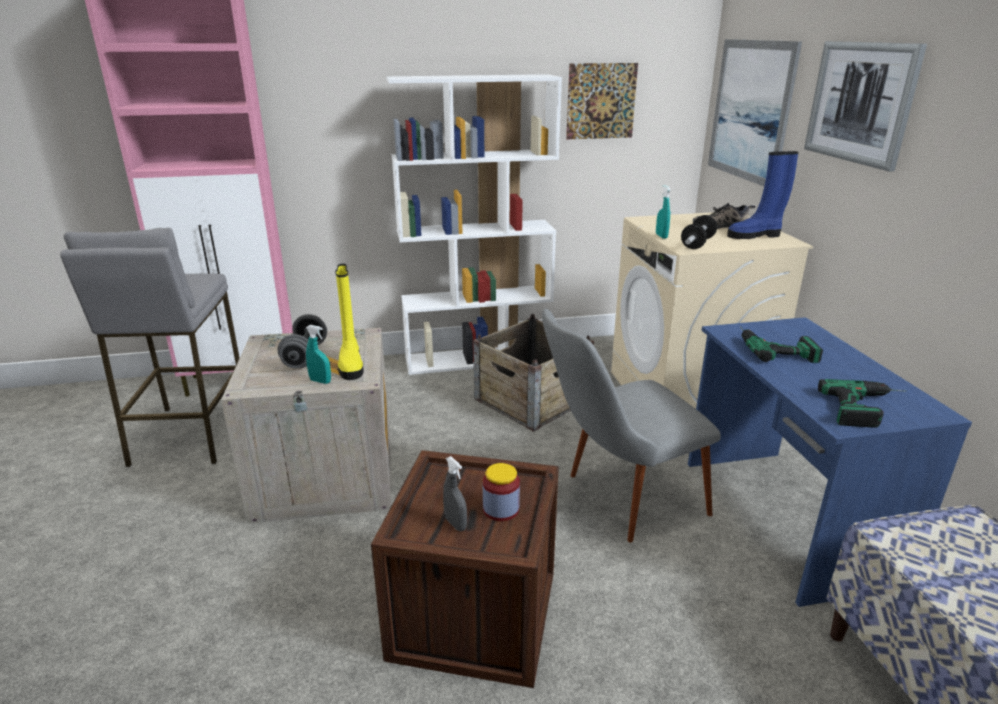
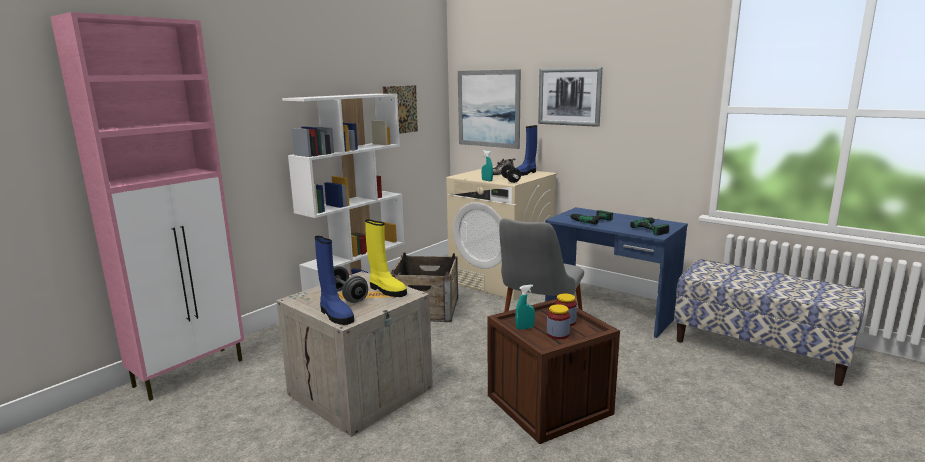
camera: 40 degrees left, 10 degrees down
grey stool [60,228,240,467] -> none
turquoise spray bottle [306,325,331,384] -> turquoise spray bottle moved to [515,285,535,330]
grey spray bottle [443,456,467,531] -> jar [547,304,570,339]
none -> blue boot [315,236,354,325]

